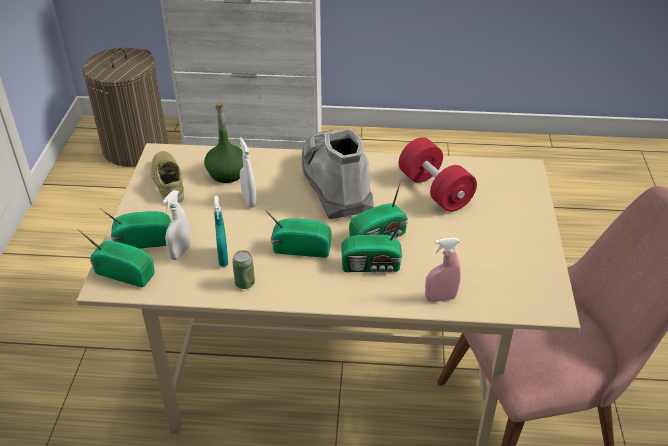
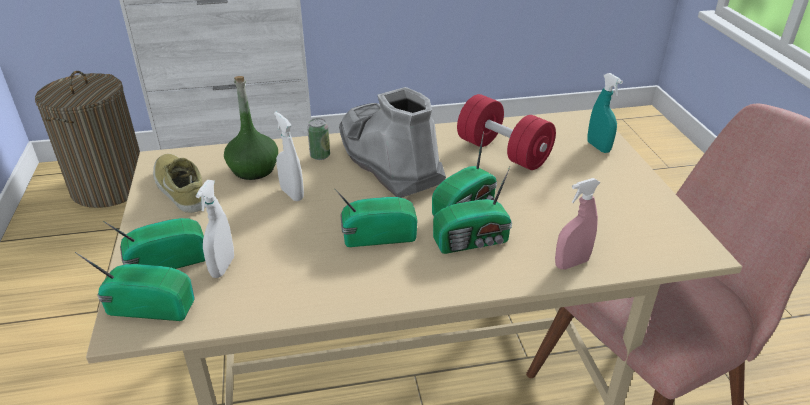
camera: 15 degrees left, 5 degrees down
turquoise spray bottle [214,196,228,267] -> turquoise spray bottle moved to [588,73,623,153]
can [232,250,255,289] -> can moved to [307,118,330,160]

